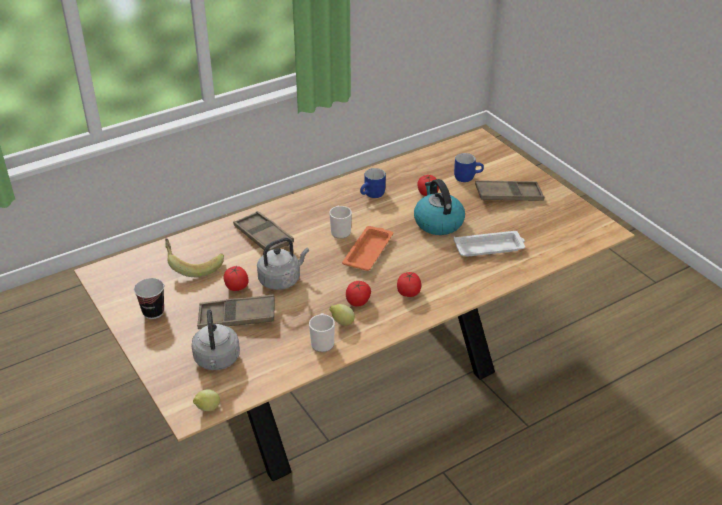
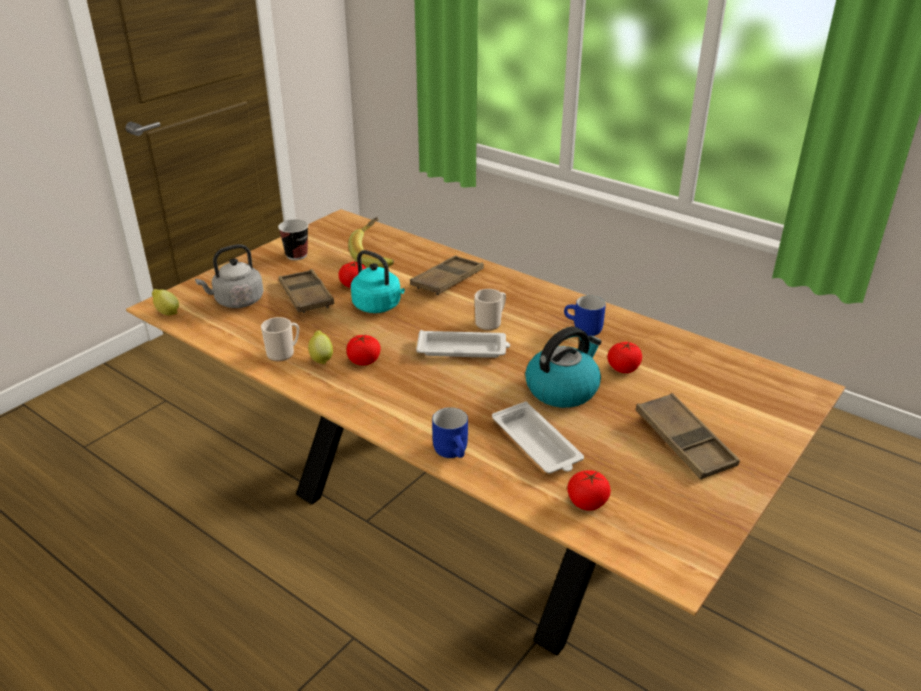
camera: 70 degrees right, 5 degrees down
grey kettle [257,238,309,290] -> turquoise kettle [351,250,405,313]
orange tray [342,226,393,271] -> white tray [416,330,510,358]
tomato [397,272,421,297] -> tomato moved to [567,470,611,511]
blue mug [454,153,484,182] -> blue mug moved to [432,407,468,458]

